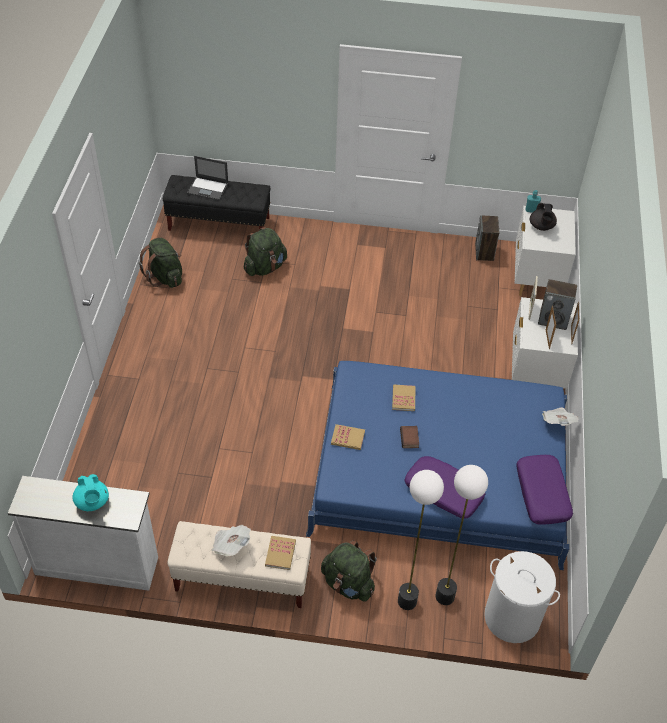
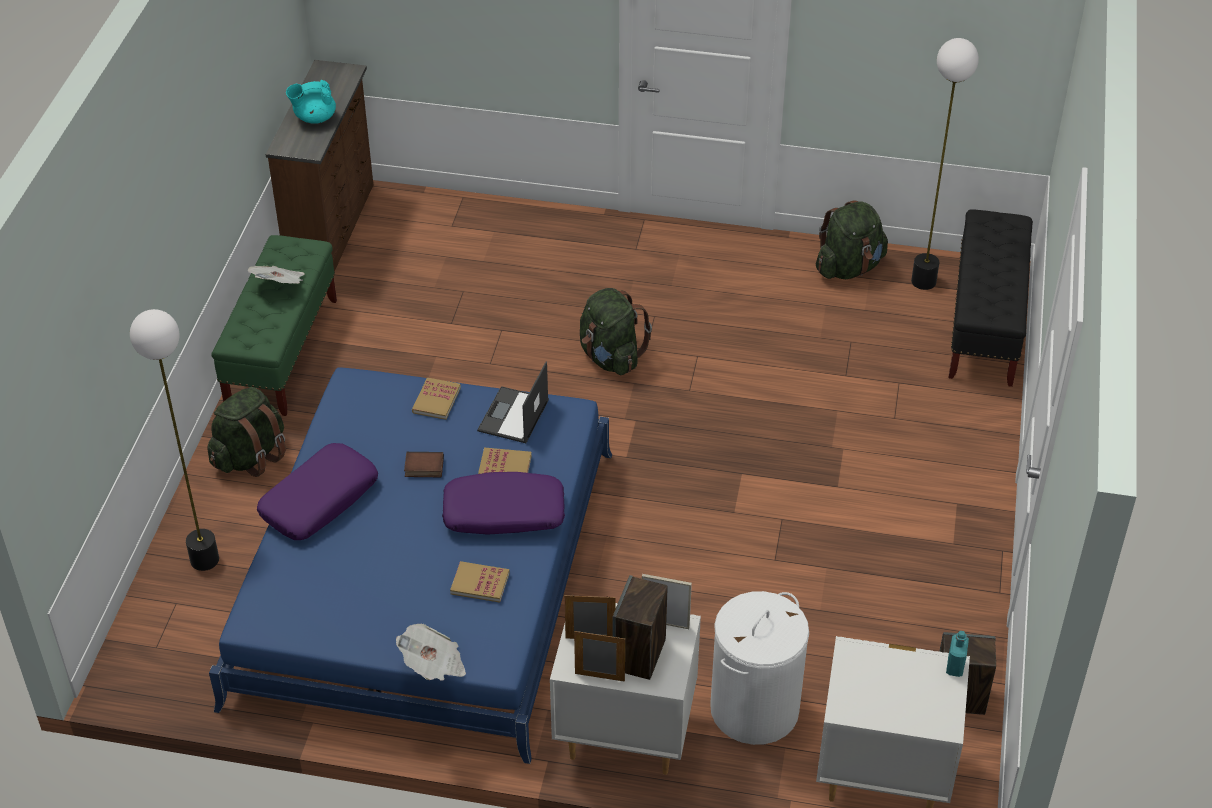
camera: 95 degrees right, 5 degrees down
white dresser [8,476,158,591] -> brown dresser [266,60,373,271]
beige bench [168,521,311,608] -> green bench [211,235,337,416]
laptop [187,156,229,201] -> laptop moved to [477,362,549,443]
green backpack [244,227,287,276] -> green backpack moved to [580,288,652,375]
book [265,536,296,570] -> book moved to [450,561,510,603]
floor lamp [398,470,444,610] -> floor lamp moved to [911,38,979,290]
white laundry basket [484,551,560,643] -> white laundry basket moved to [710,591,809,745]
purple pillow [516,455,573,525] -> purple pillow moved to [442,472,565,535]
black teapot [530,203,557,231] -> none

